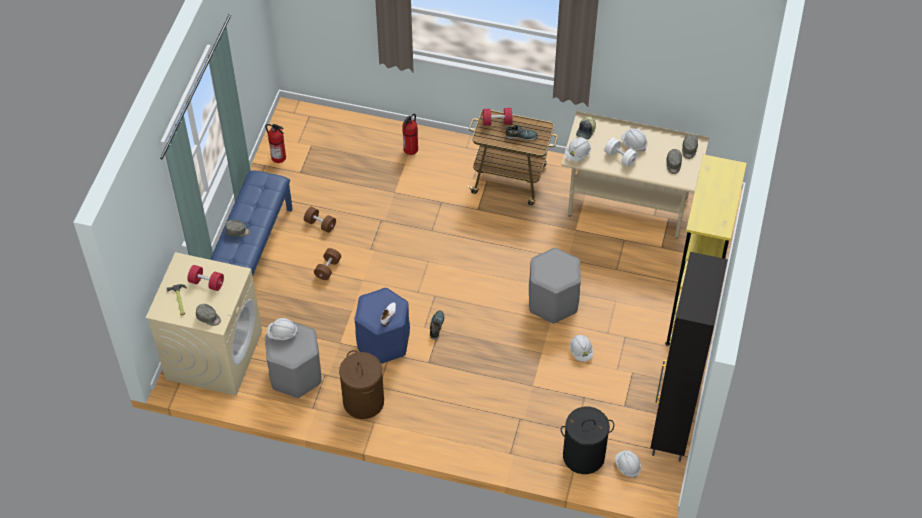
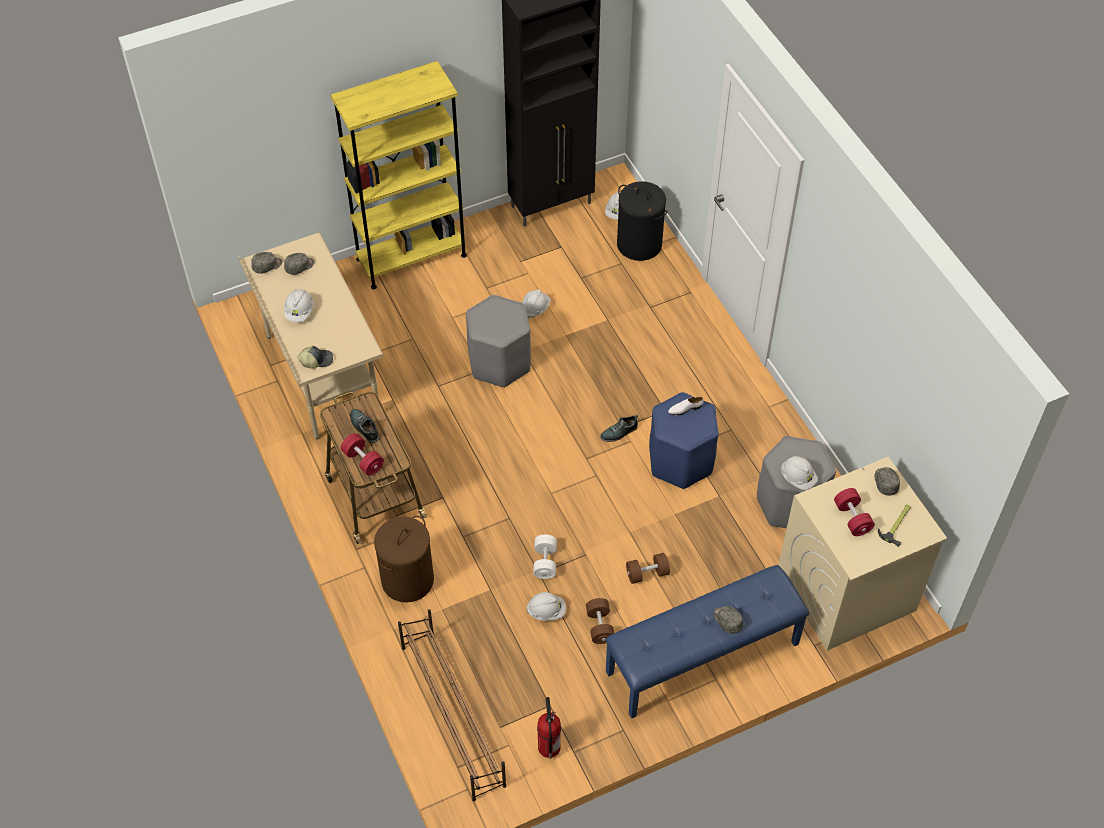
camera: 130 degrees left, 0 degrees up
brown laundry basket [339,350,384,419] -> brown laundry basket moved to [374,516,434,603]
fire extinguisher [402,114,418,155] -> none
white hard hat [565,137,591,162] -> white hard hat moved to [527,592,566,621]
white dumbbell [604,137,638,167] -> white dumbbell moved to [533,535,557,579]
none -> brown shoe rack [398,609,506,801]

